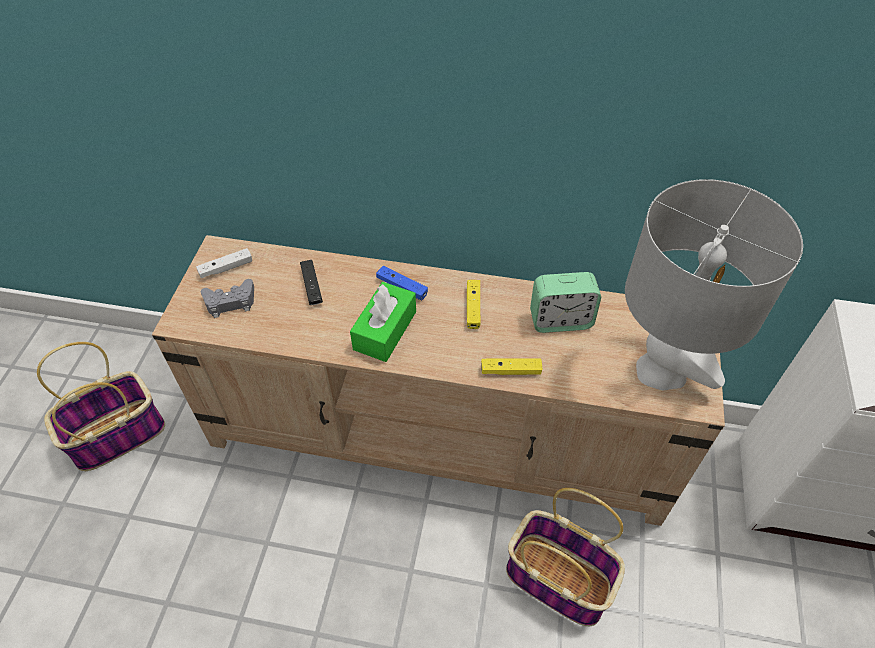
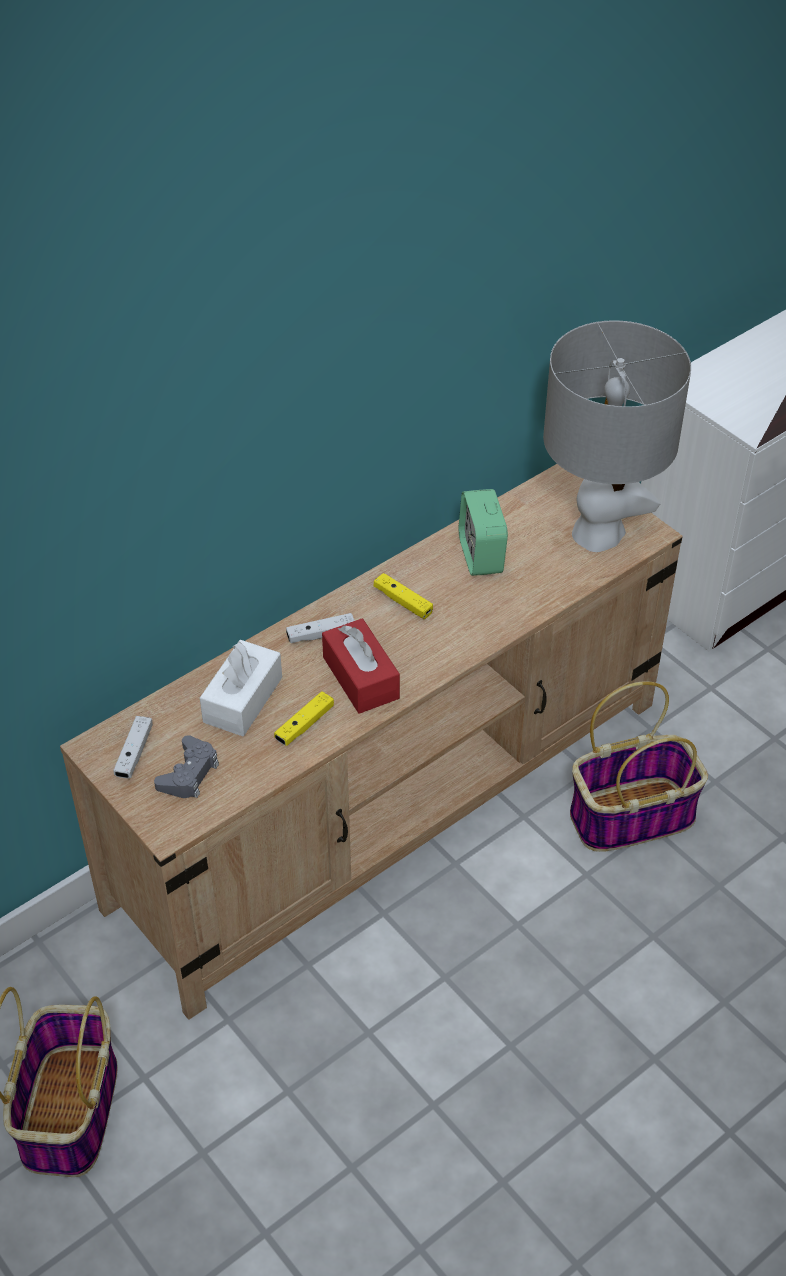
camera: 50 degrees left, 5 degrees down
black game controller [300,260,323,305] -> white tissue box [200,640,282,736]
green tissue box [350,282,416,362] -> red tissue box [322,618,400,714]
blue game controller [376,266,428,300] -> white game controller [286,613,355,643]
yellow game controller [481,358,542,375] -> yellow game controller moved to [274,691,334,746]
alarm clock [530,272,601,333] -> alarm clock turned 135 degrees clockwise [458,489,508,576]

